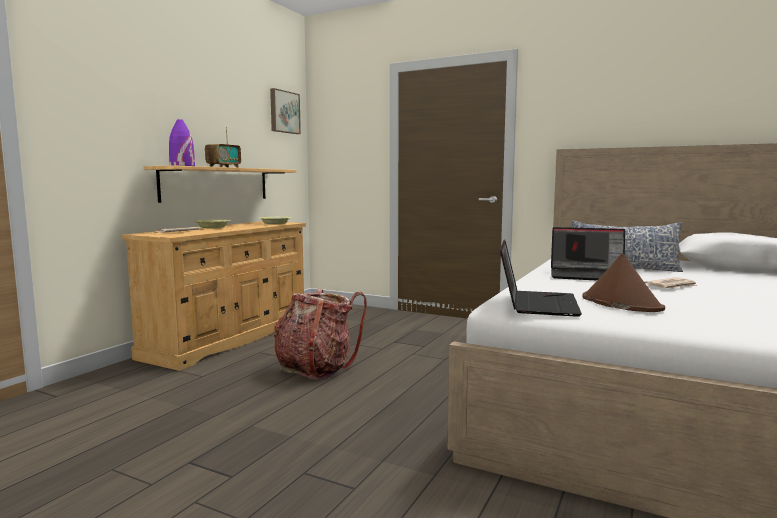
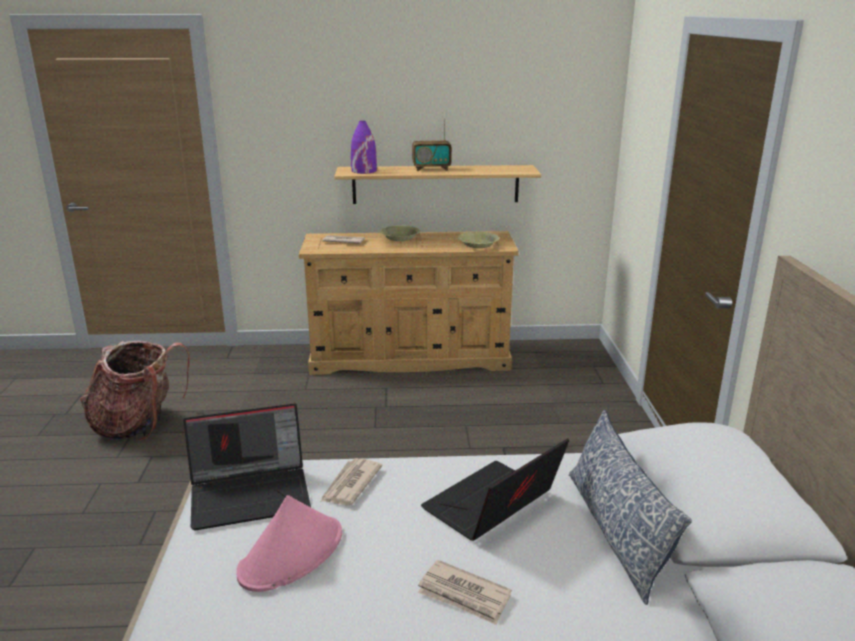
camera: 60 degrees right, 15 degrees up
picture [270,88,301,134] -> none
backpack [274,289,367,380] -> backpack moved to [80,341,190,441]
laptop [551,227,625,281] -> laptop turned 60 degrees clockwise [421,438,569,541]
brown hat [582,253,665,312] -> pink hat [236,495,342,592]
none -> newspaper [320,458,383,506]

